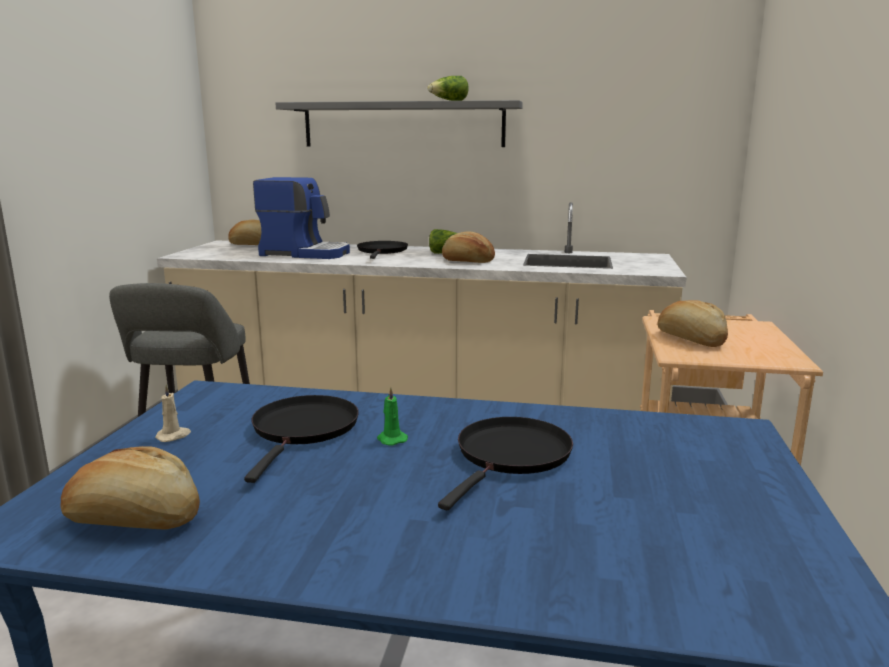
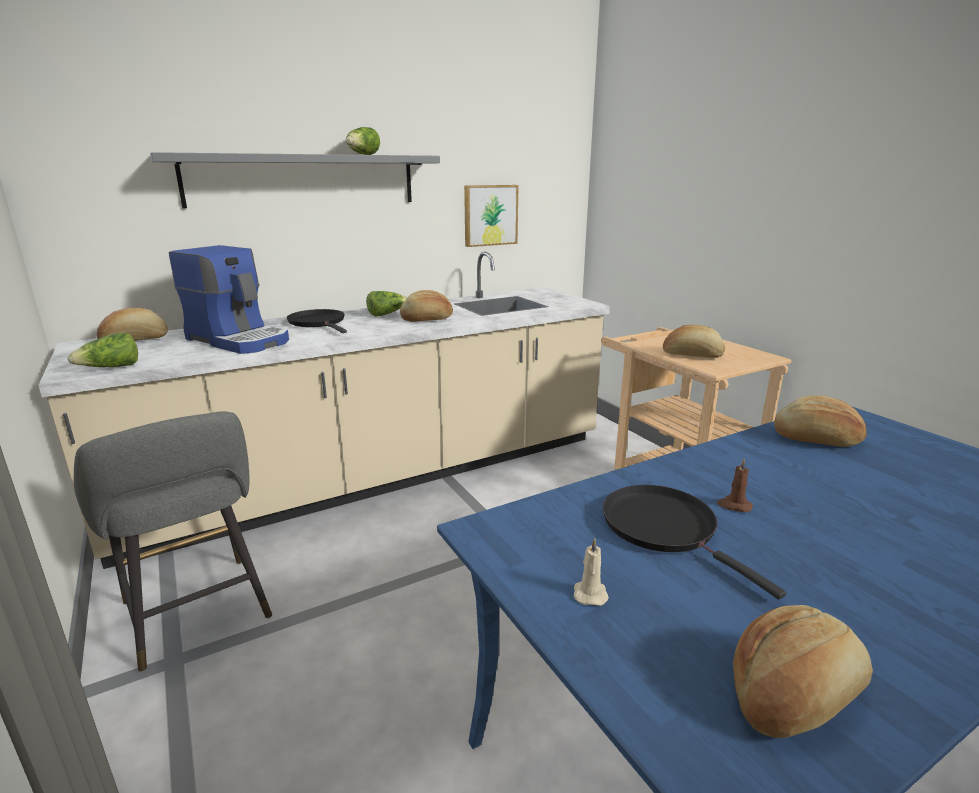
camera: 40 degrees left, 5 degrees up
coffee machine [253,177,350,259] -> coffee machine turned 60 degrees clockwise [169,245,289,354]
green candle [377,387,408,445] -> brown candle [716,458,753,512]
black frying pan [438,417,573,510] -> none
none -> lettuce [68,332,138,367]
none -> picture [464,185,518,247]
none -> bread [774,396,867,447]

